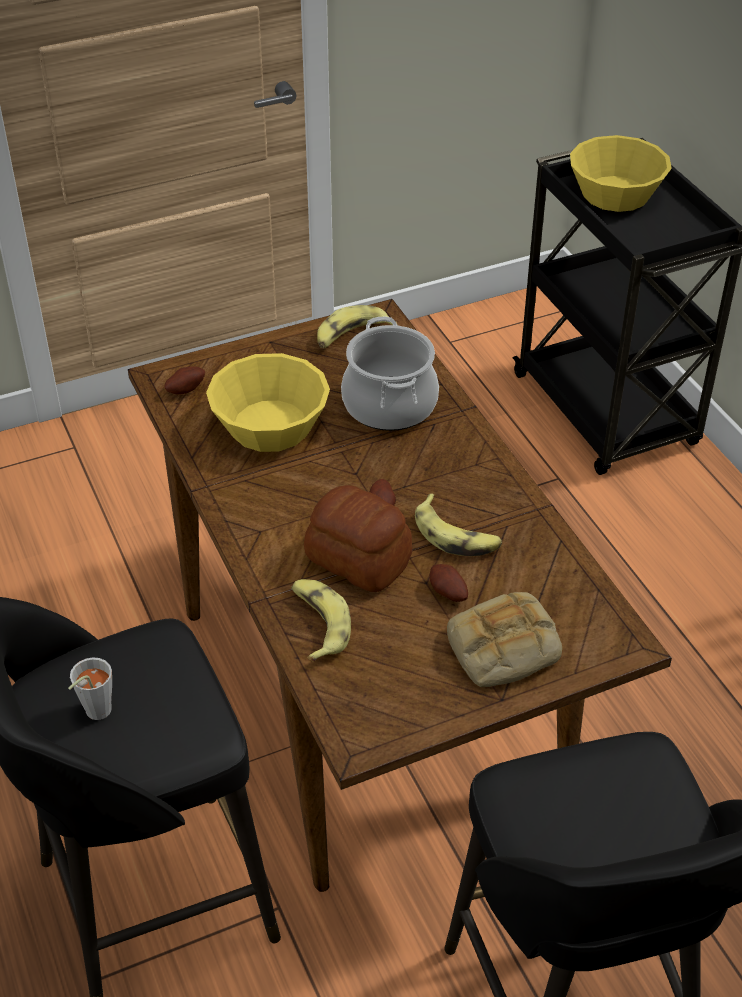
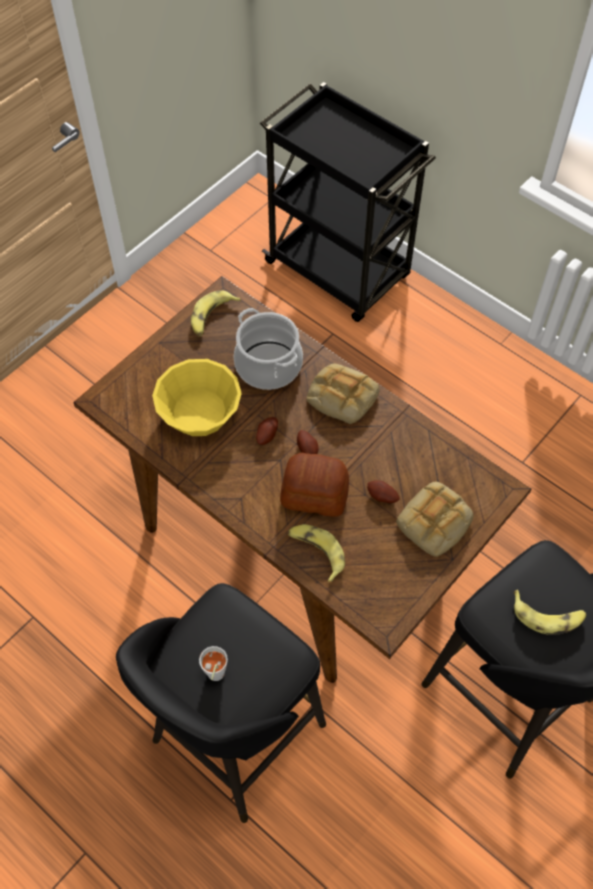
camera: 25 degrees left, 15 degrees up
potato [165,367,205,395] -> potato moved to [256,417,278,445]
banana [415,494,502,556] -> banana moved to [514,590,586,635]
yellow bowl [570,135,672,212] -> none
none -> bread [307,363,380,424]

